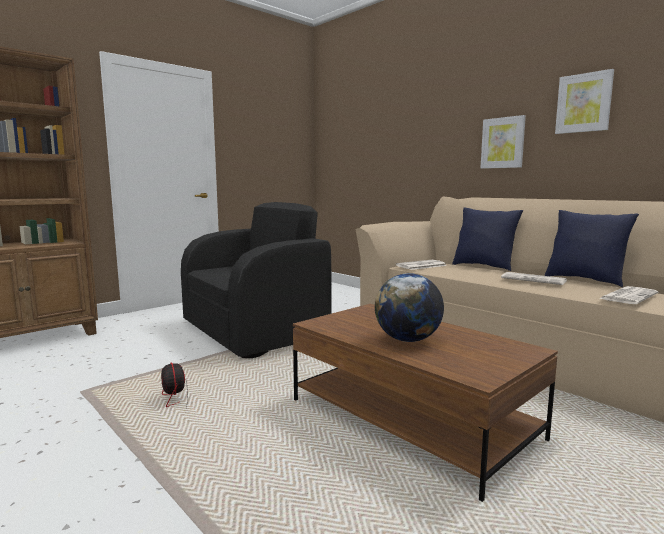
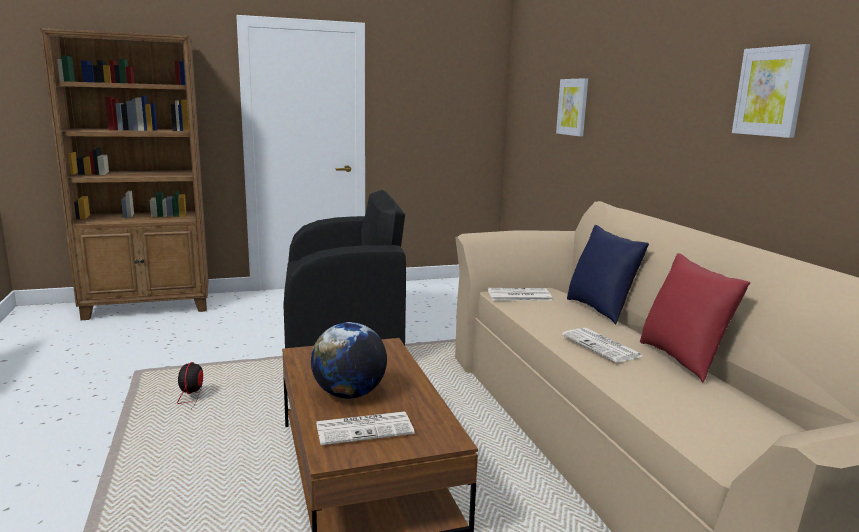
camera: 25 degrees right, 5 degrees up
picture [481,115,526,169] -> picture moved to [556,78,588,136]
blue pillow [544,210,639,287] -> red pillow [640,253,750,382]
newspaper [599,286,658,304] -> newspaper moved to [316,412,415,445]

